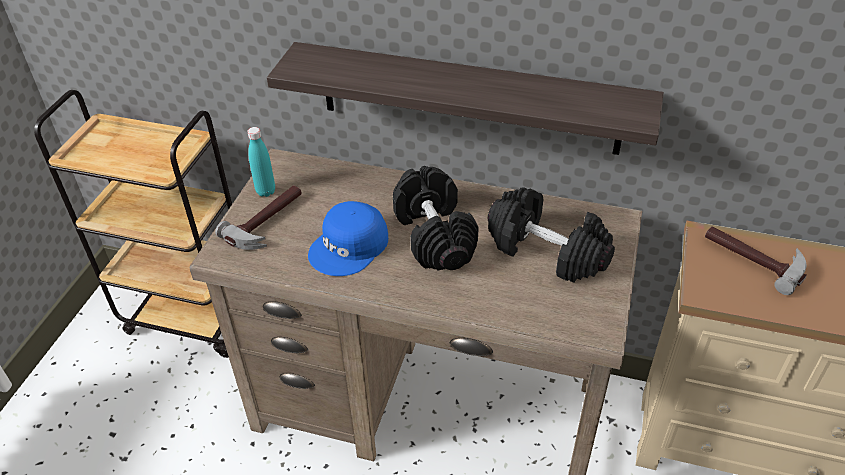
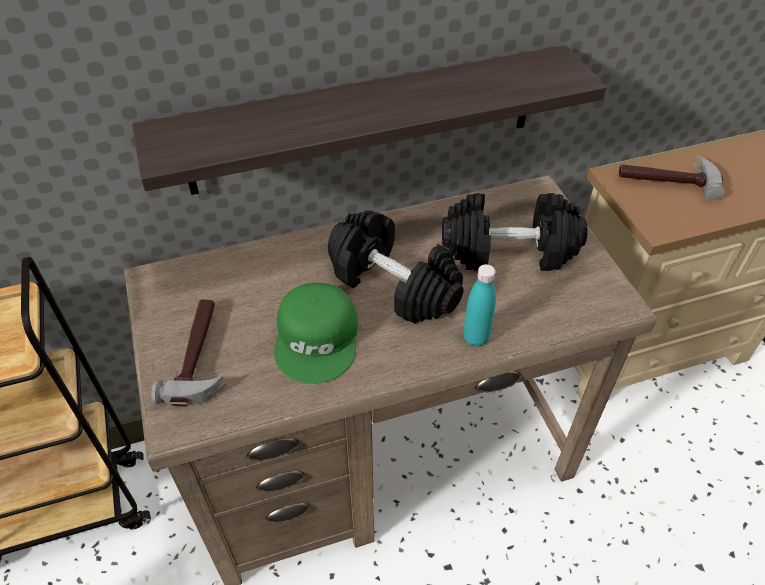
camera: 35 degrees left, 5 degrees up
turquoise bottle [247,127,275,197] -> turquoise bottle moved to [463,264,496,347]
blue cap [308,201,388,276] -> green cap [274,283,358,384]

